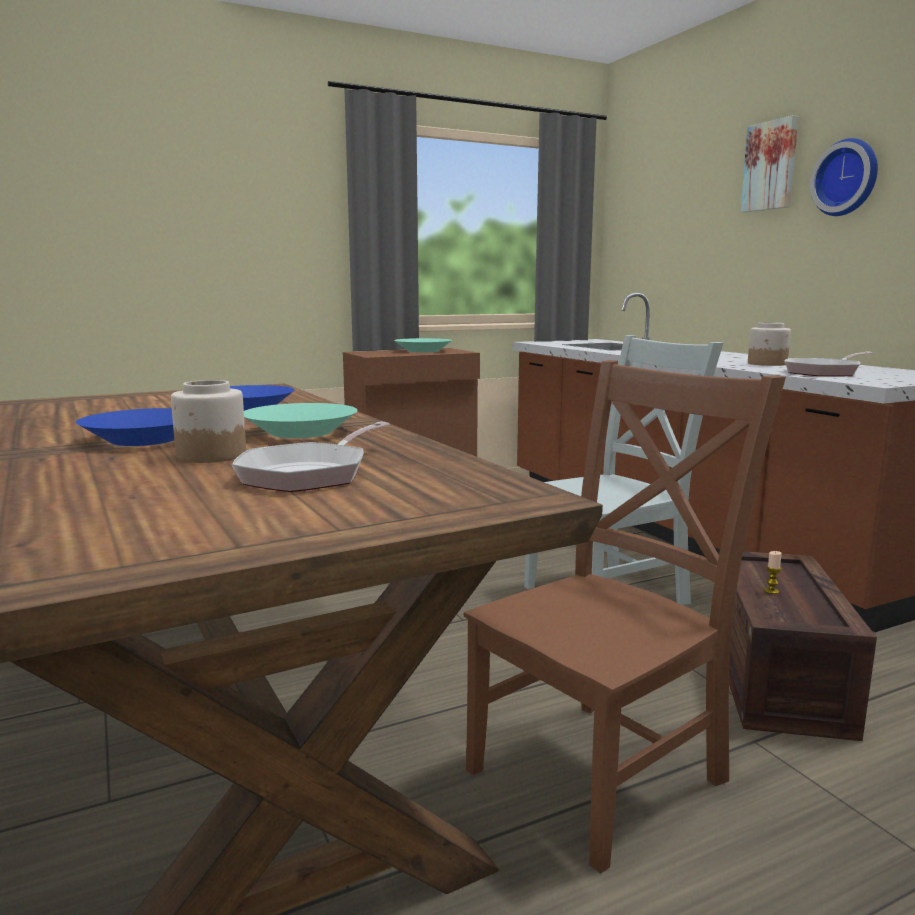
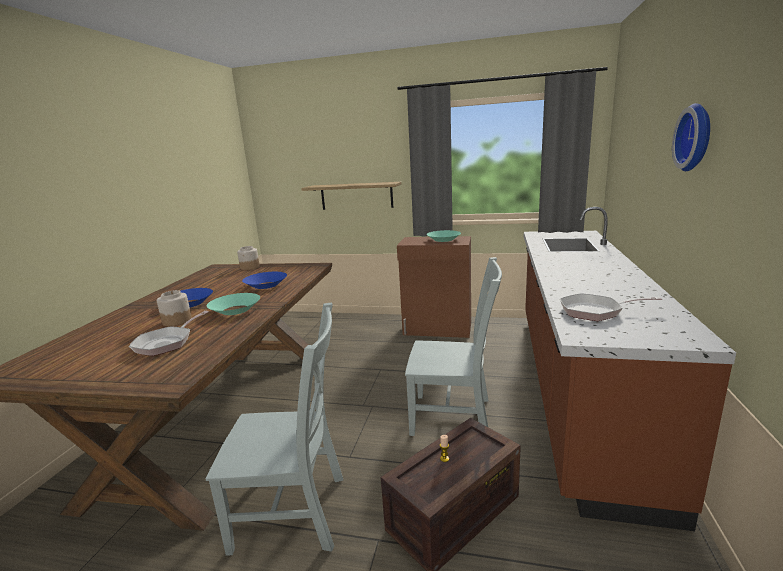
camera: 40 degrees right, 5 degrees up
frying pan [232,422,390,492] -> frying pan turned 45 degrees counterclockwise [129,311,209,356]
brown chair [464,360,786,874] -> grey chair [206,302,343,556]
picture [741,115,799,212] -> none
jar [748,322,791,366] -> jar moved to [237,246,260,270]
none -> shelf [301,182,401,210]

